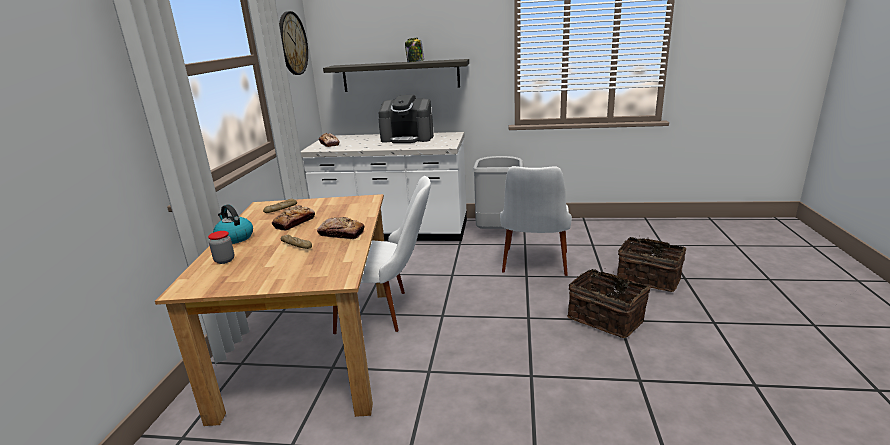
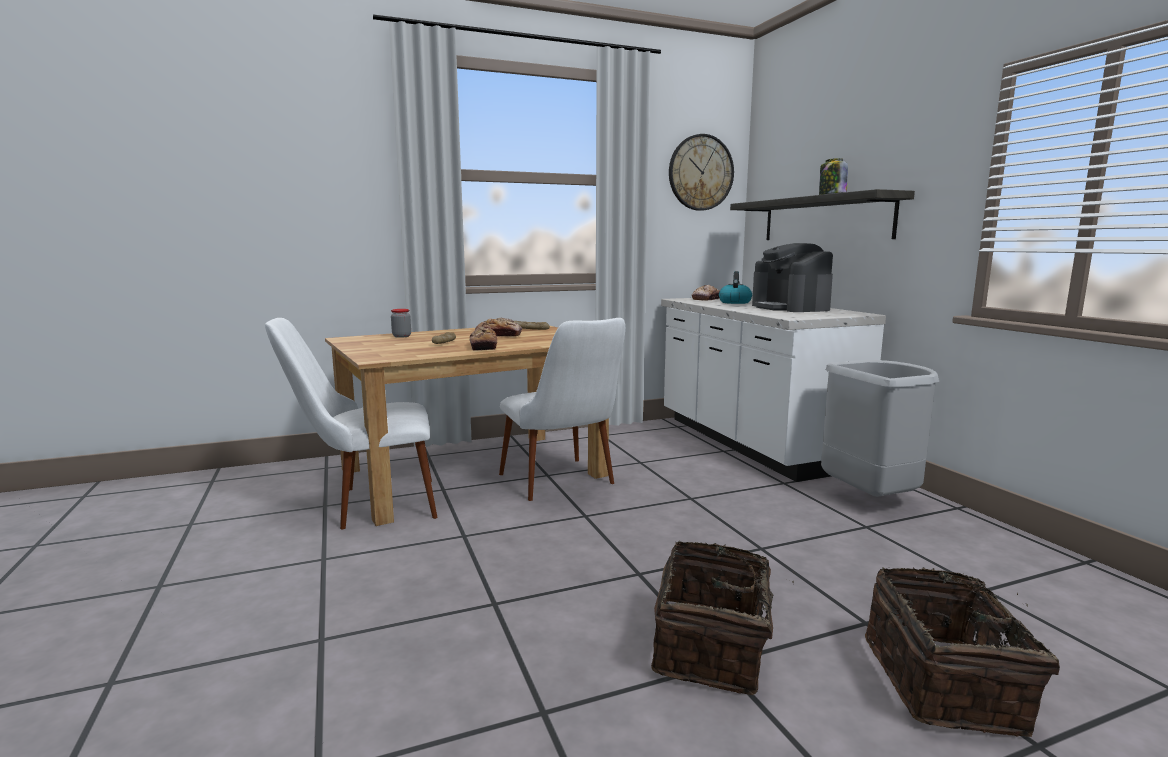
camera: 60 degrees right, 10 degrees down
kettle [213,204,253,244] -> kettle moved to [719,271,752,304]
white chair [500,166,572,276] -> white chair moved to [265,318,437,529]

